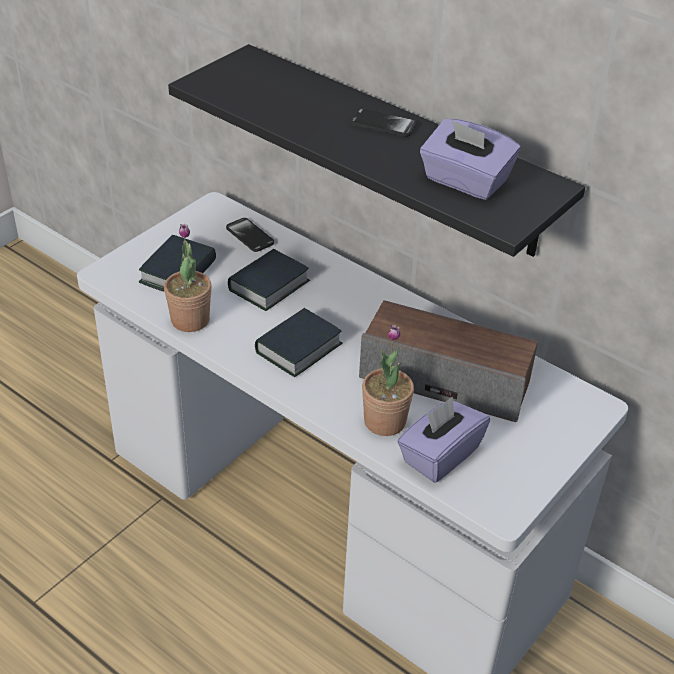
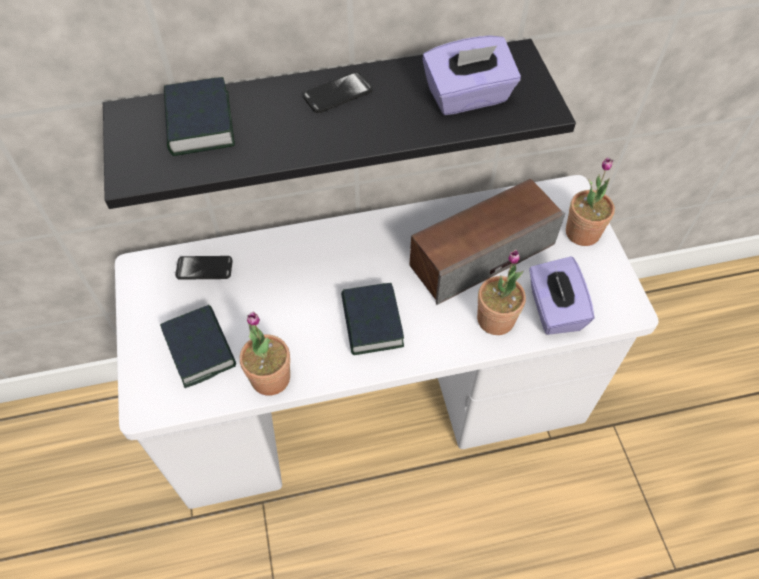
camera: 50 degrees left, 15 degrees up
book [228,249,310,311] -> book moved to [164,77,235,156]
none -> potted plant [566,157,615,246]

